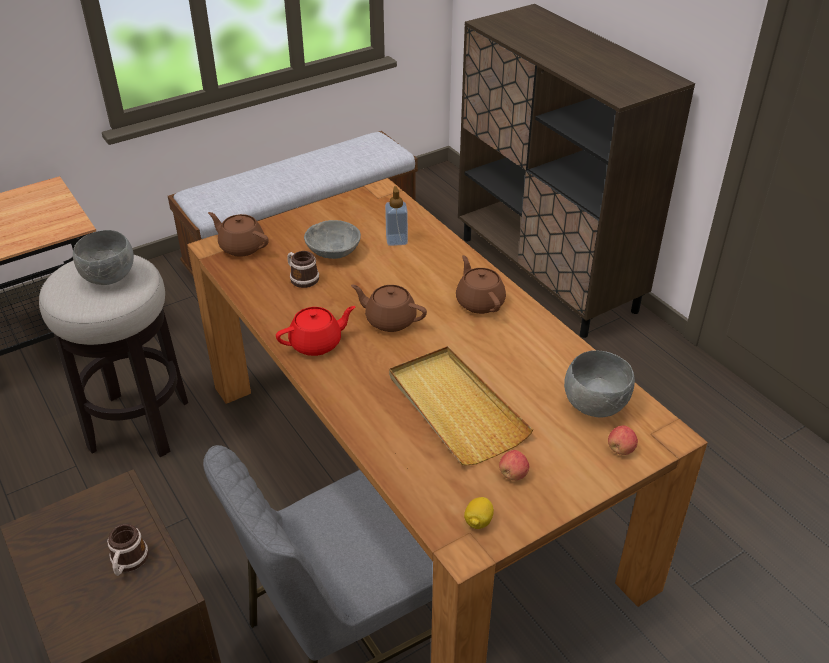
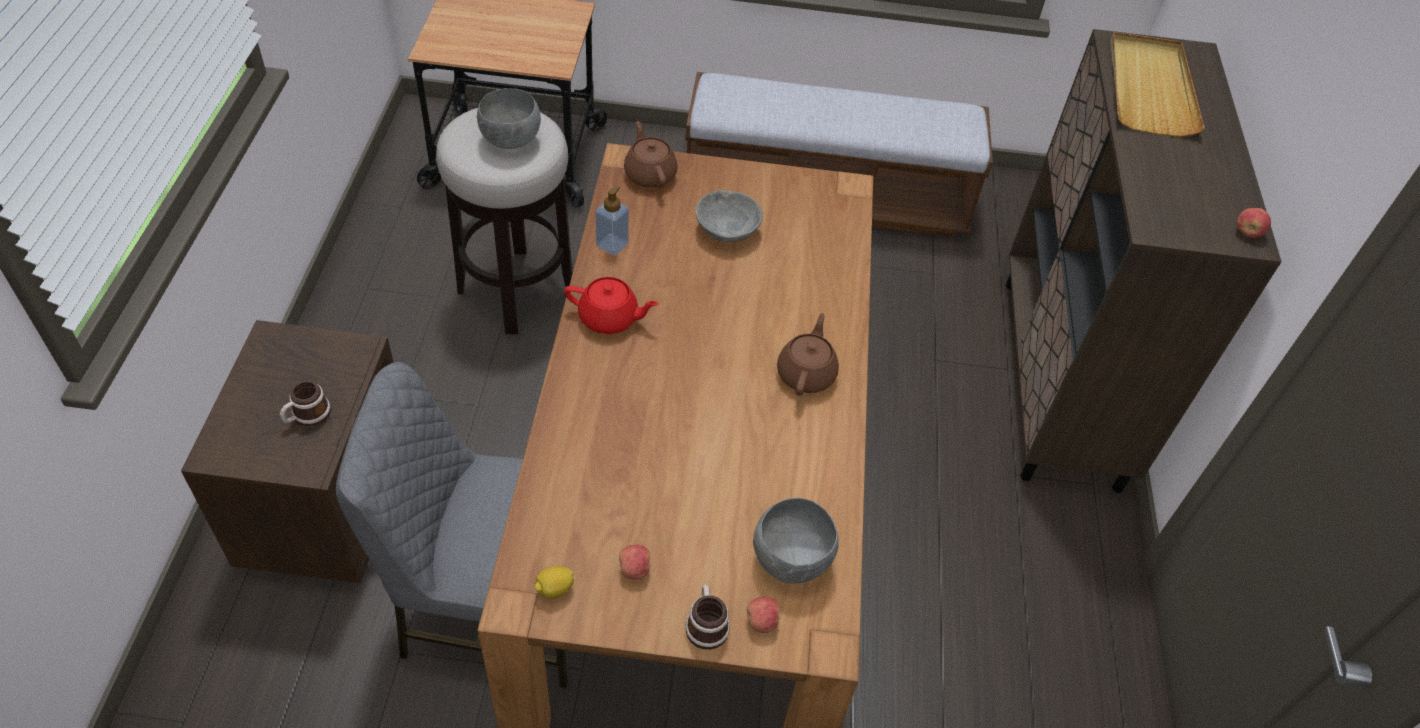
camera: 35 degrees right, 10 degrees up
mug [287,251,319,288] -> mug moved to [685,585,730,650]
brown teapot [351,285,427,332] -> none
soap dispenser [385,186,408,246] -> soap dispenser moved to [595,185,629,256]
beige tray [389,346,533,466] -> beige tray moved to [1110,32,1205,137]
none -> apple [1237,208,1271,238]

